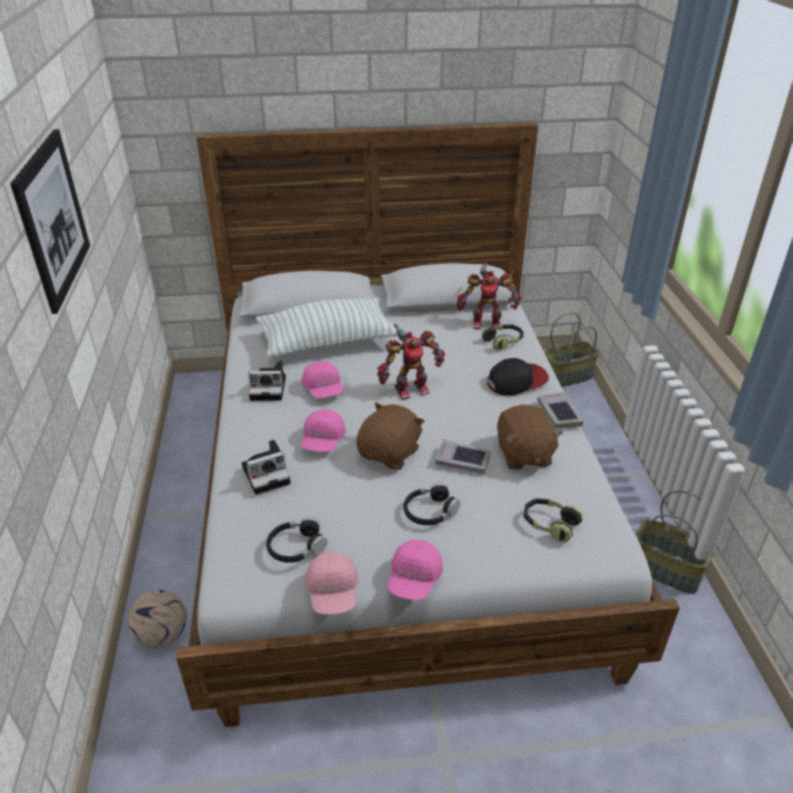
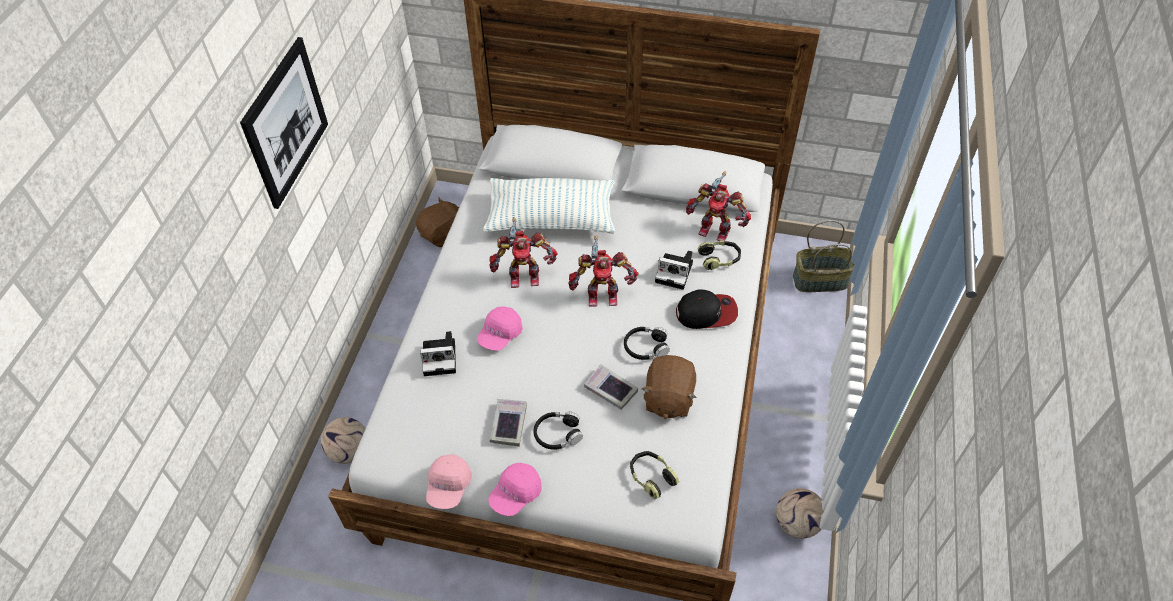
camera: 20 degrees right, 15 degrees up
camera [248,361,286,401] -> camera moved to [655,251,693,290]
black headphones [266,517,327,563] -> black headphones moved to [624,327,670,360]
pink cap [302,361,343,399] -> toy robot [489,218,558,288]
brown plush toy [356,402,425,470] -> brown plush toy moved to [416,198,459,247]
book [537,392,583,428] -> book moved to [490,399,527,447]
basket [636,490,714,594] -> football [776,488,824,539]

